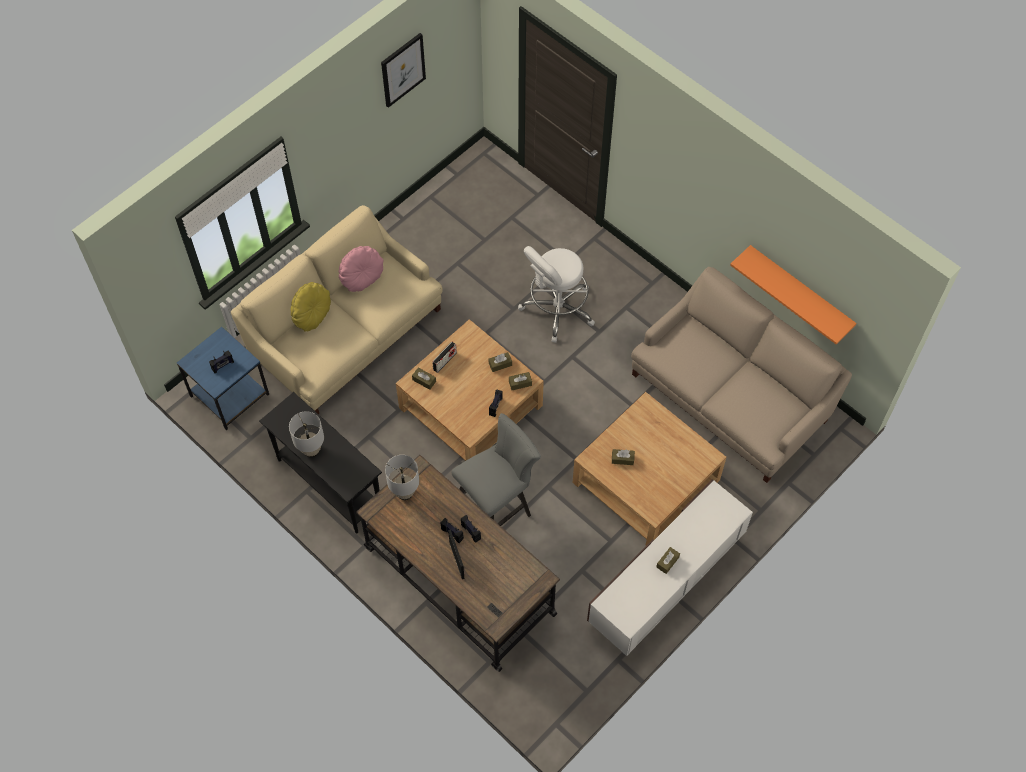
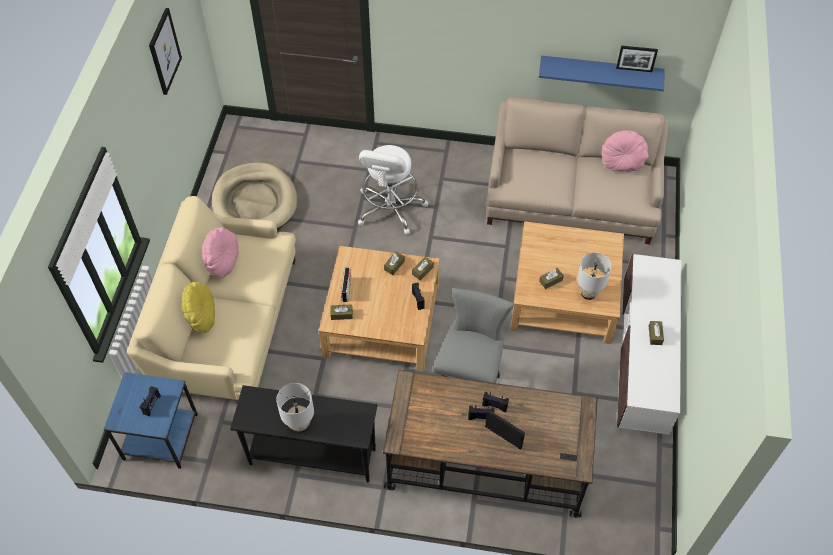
camera: 35 degrees left, 5 degrees down
white table lamp [385,455,419,500] -> white table lamp moved to [577,253,612,300]
orange shelf [730,245,856,344] -> blue shelf [539,55,665,91]
none -> beige dog bed [212,162,297,230]
none -> pink pillow [602,130,649,172]
none -> picture frame [616,46,658,72]

